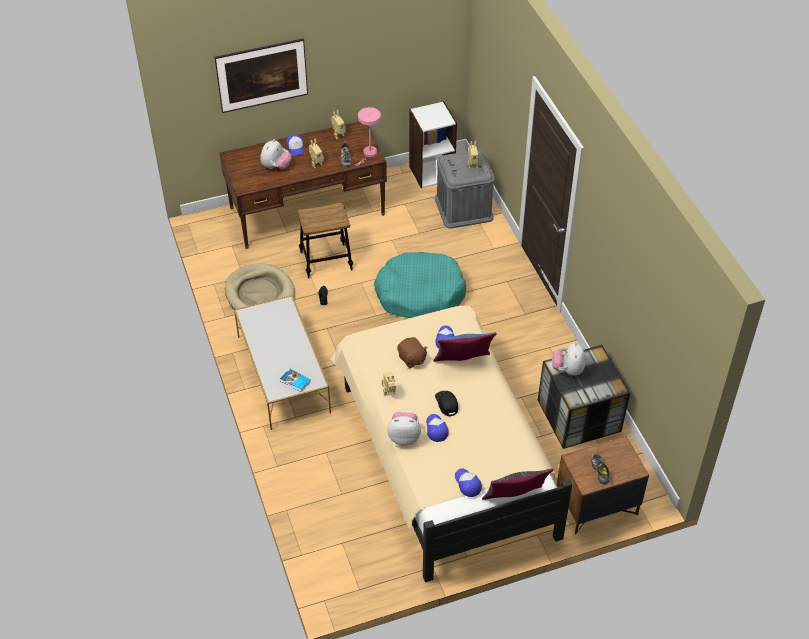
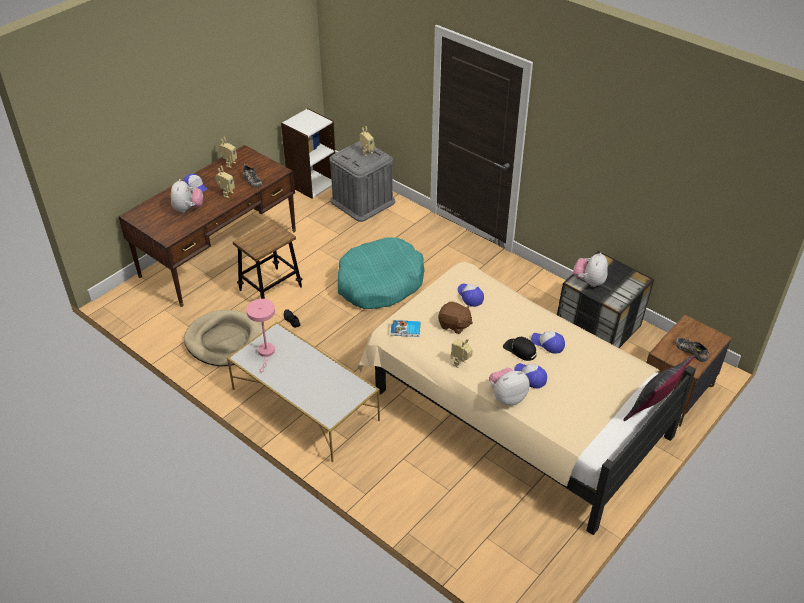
camera: 30 degrees left, 5 degrees down
picture [215,39,308,113] -> none
book [280,368,311,392] -> book moved to [391,320,420,337]
pink table lamp [356,107,381,166] -> pink table lamp moved to [246,299,275,372]
blue pillow [433,332,497,362] -> none
cap [455,468,482,497] -> cap moved to [531,331,565,354]
plush toy [552,343,585,375] -> plush toy turned 45 degrees clockwise [573,252,608,287]

